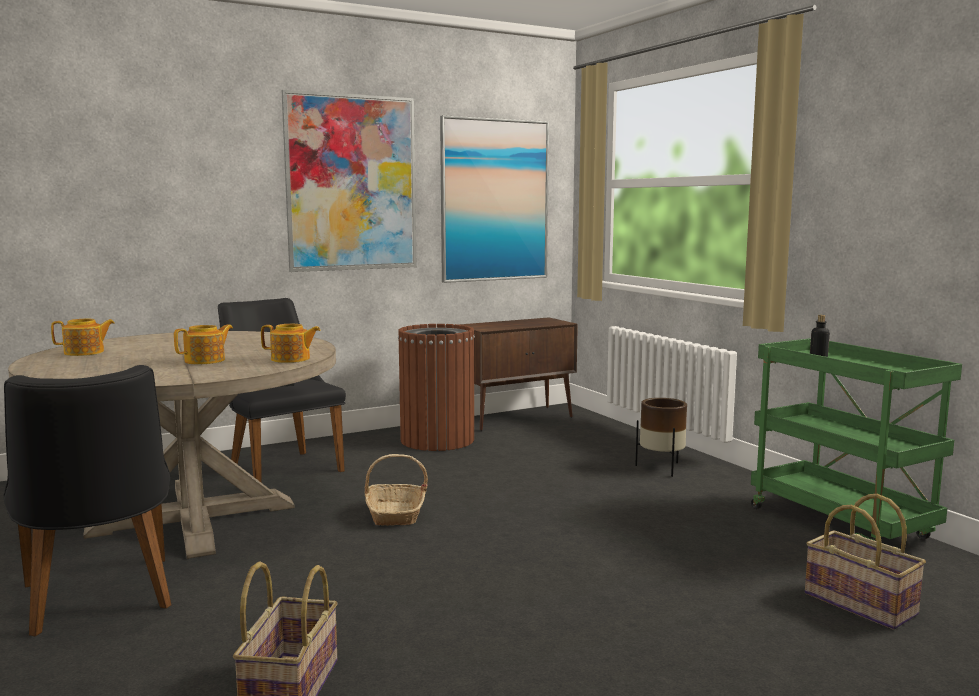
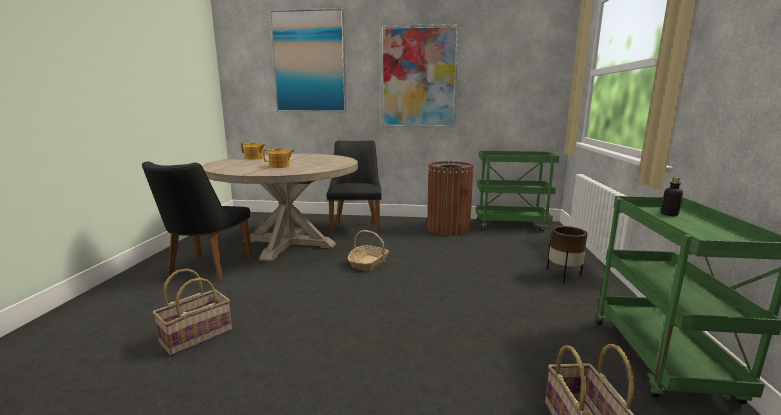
camera: 35 degrees right, 5 degrees up
teapot [261,324,321,363] -> none
picture [440,115,549,283] -> picture moved to [269,8,346,112]
brown cabinet [459,317,578,431] -> green cart [475,151,559,232]

